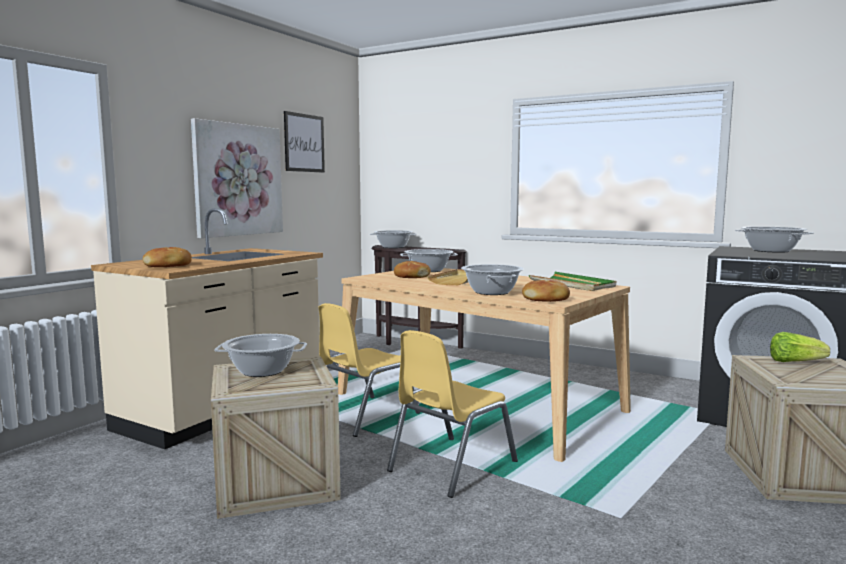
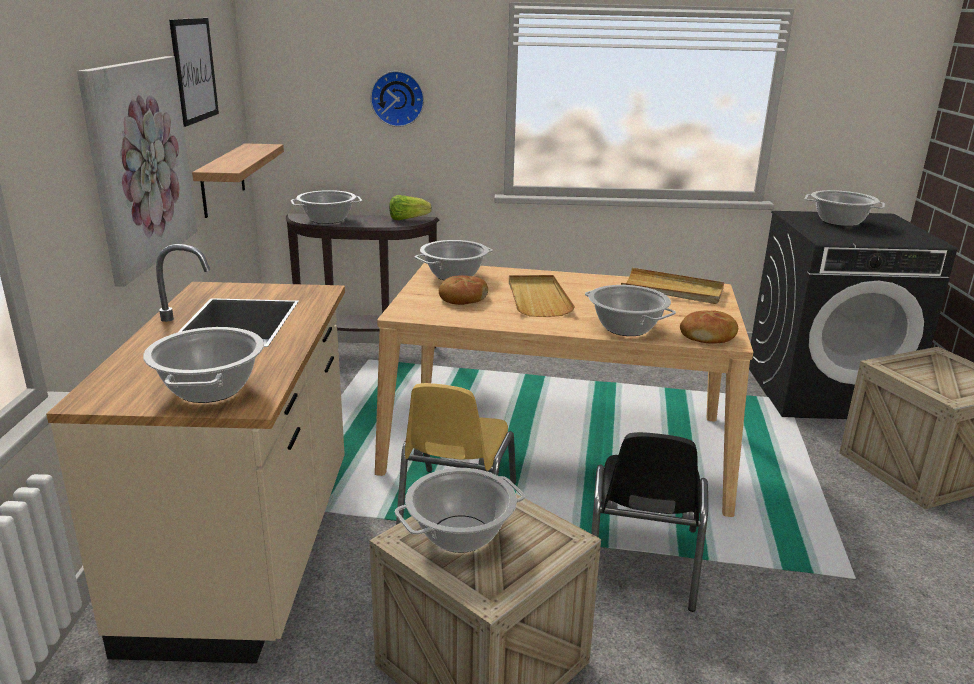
camera: 30 degrees left, 15 degrees up
bread [143,247,192,267] -> cooking pot [143,327,264,403]
yellow chair [387,330,518,498] -> black chair [591,432,708,612]
green tray [529,272,616,291] -> beige tray [621,268,724,304]
lettuce [770,332,830,362] -> lettuce moved to [389,195,432,220]
none -> shelf [192,143,284,218]
none -> wall clock [370,71,424,127]

